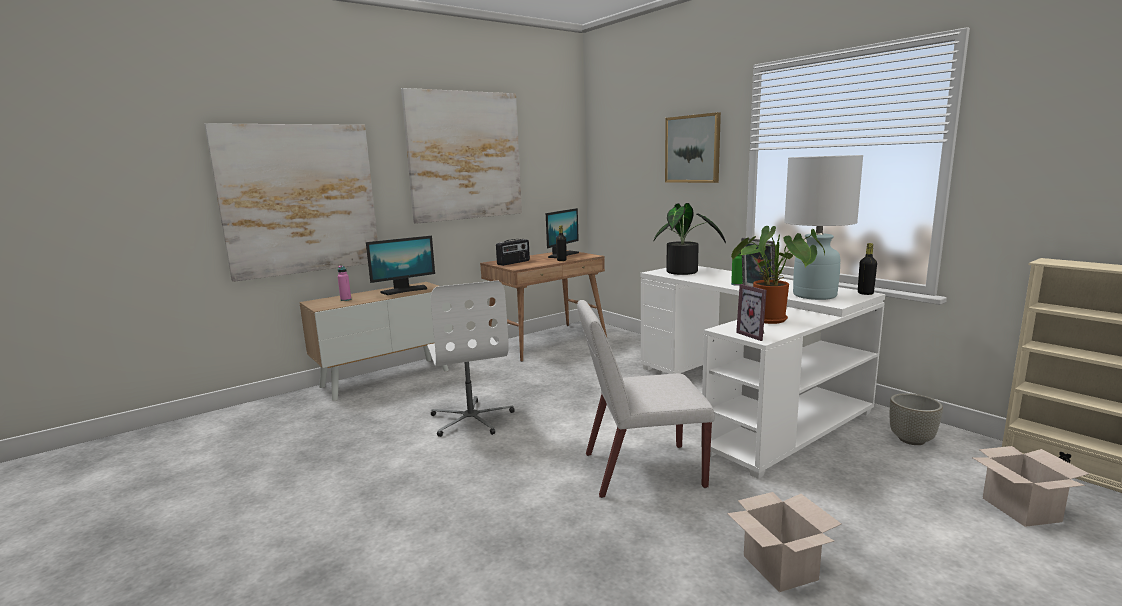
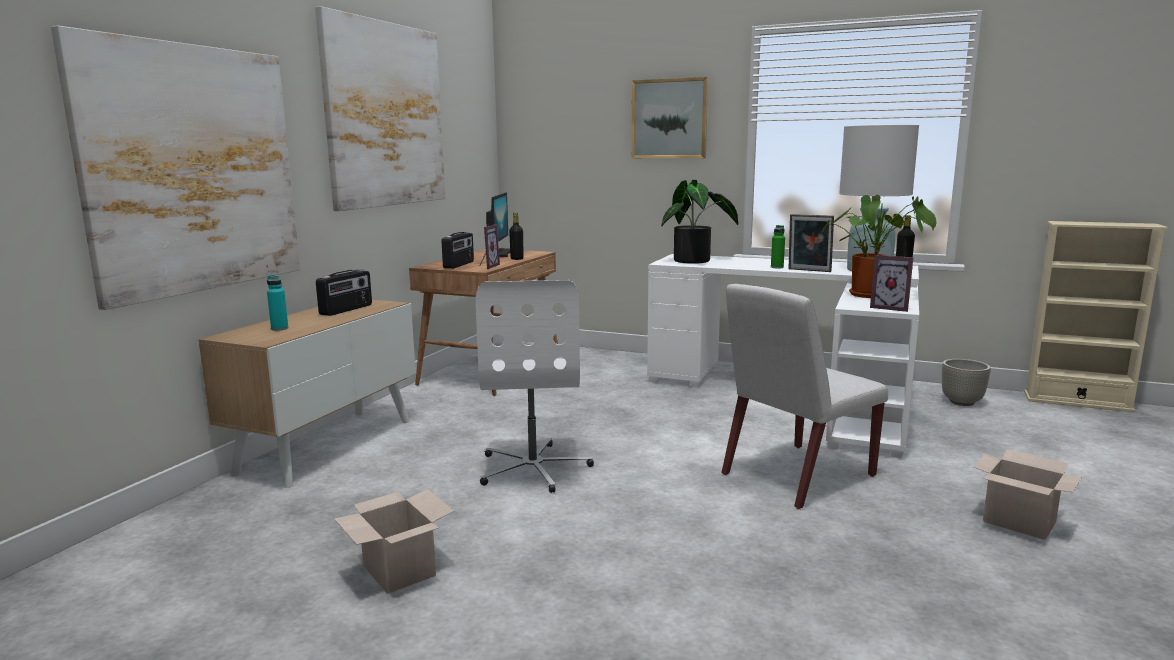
camera: 30 degrees left, 0 degrees up
pink bottle [338,266,351,301] -> turquoise bottle [267,275,288,331]
monitor [366,236,435,295] -> radio [316,269,372,316]
white office chair [427,280,515,437] -> white office chair turned 45 degrees clockwise [476,280,594,493]
cardboard box [972,446,1090,527] -> cardboard box moved to [334,489,454,594]
none -> picture frame [480,224,500,269]

